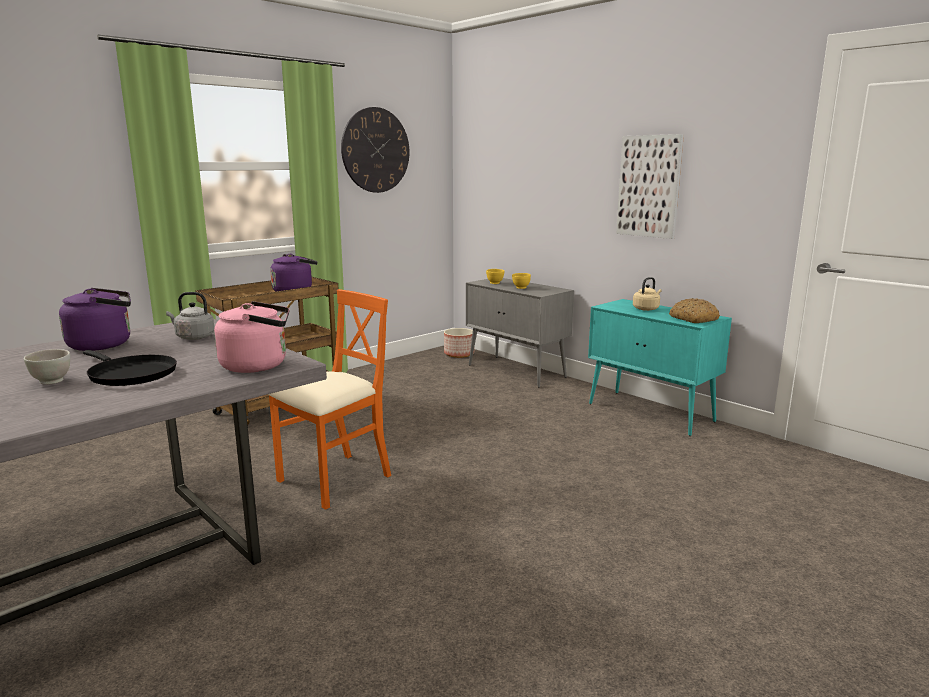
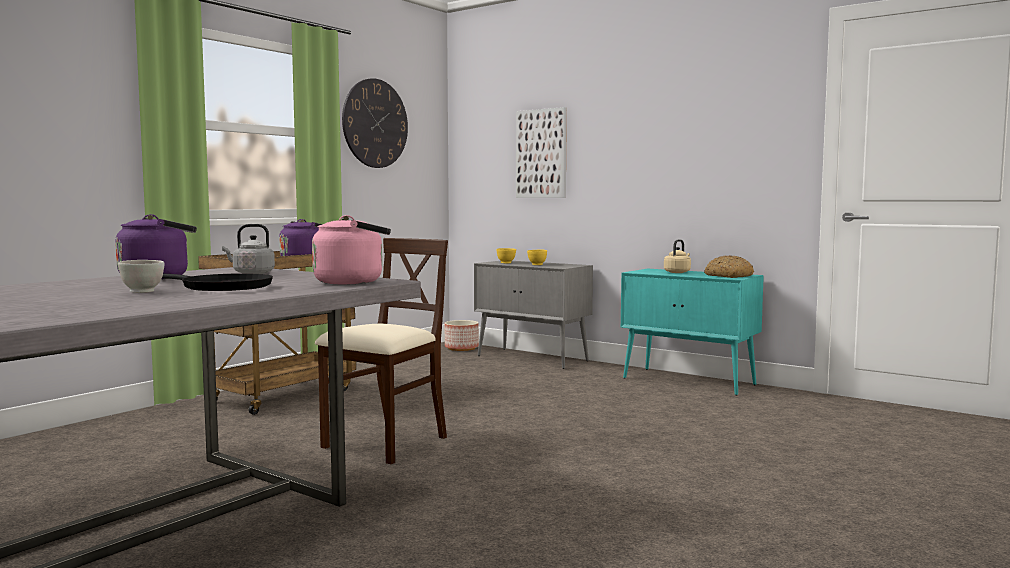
camera: 10 degrees left, 10 degrees down
orange chair [268,289,391,510] -> beige chair [315,238,448,464]
picture [616,134,684,239] -> picture moved to [516,107,567,198]

